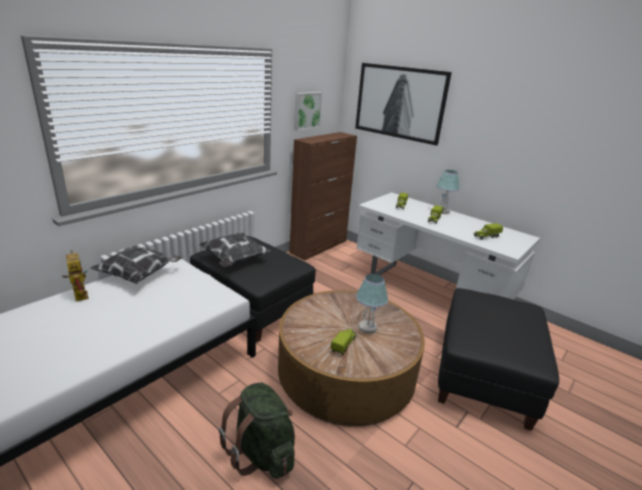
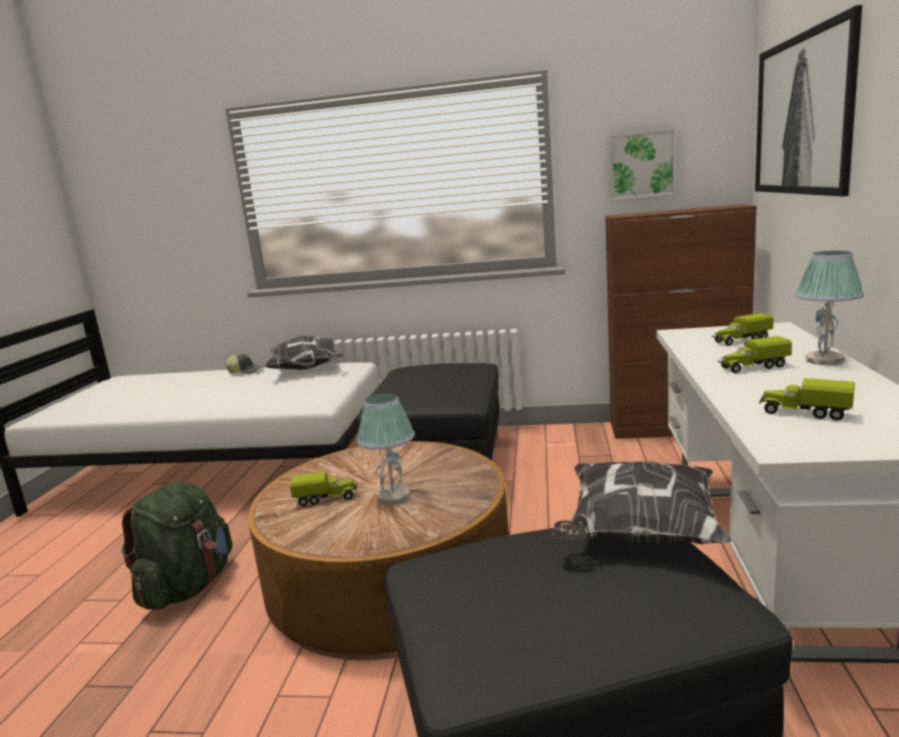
camera: 60 degrees right, 10 degrees down
toy robot [62,250,89,302] -> cap [225,354,263,374]
pillow [199,233,271,267] -> pillow moved to [552,461,732,544]

